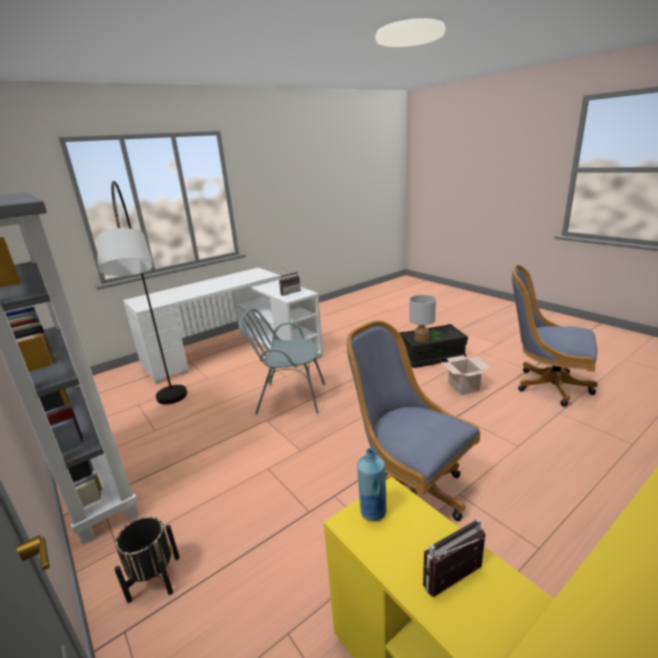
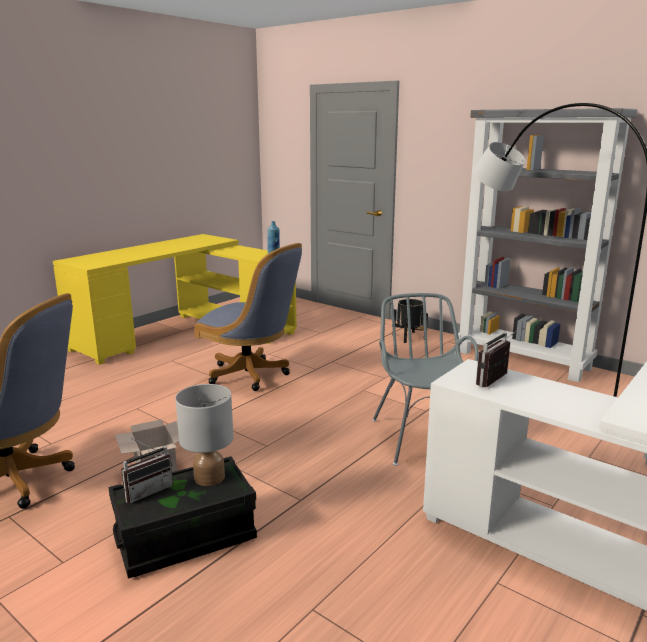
camera: 165 degrees right, 5 degrees down
grey chair [239,308,326,416] -> grey chair turned 90 degrees counterclockwise [372,293,479,466]
radio [423,518,486,597] -> radio moved to [121,438,173,504]

